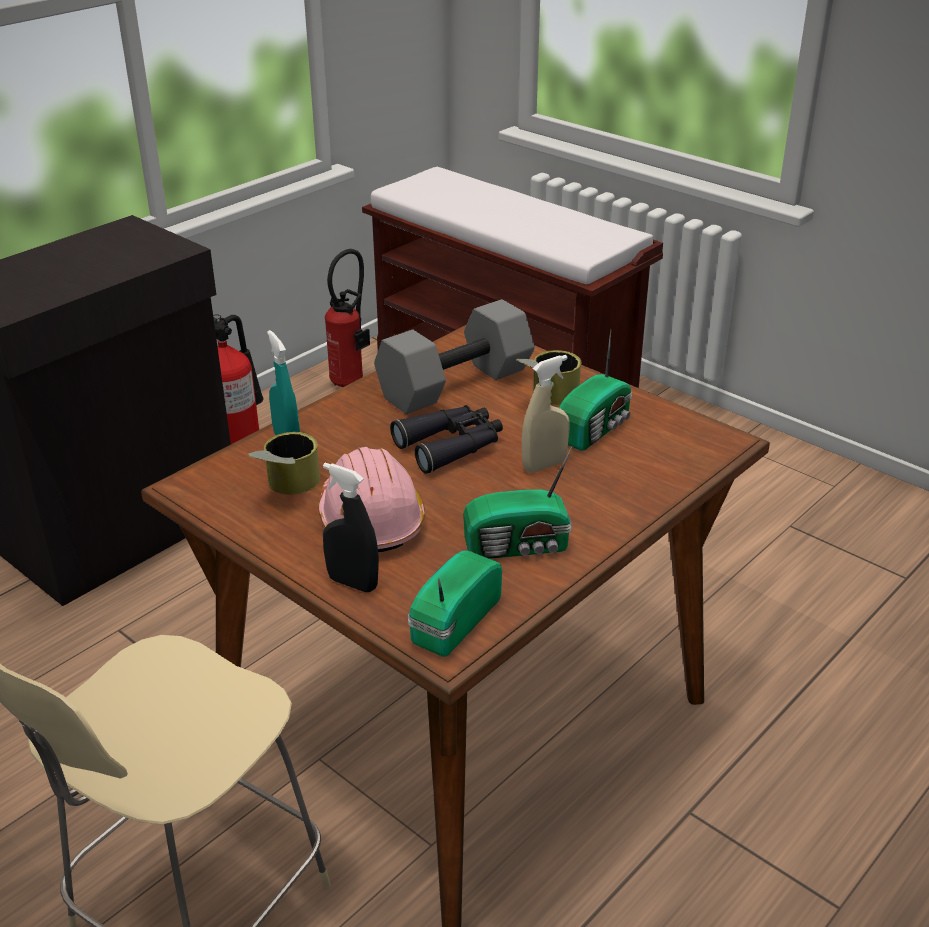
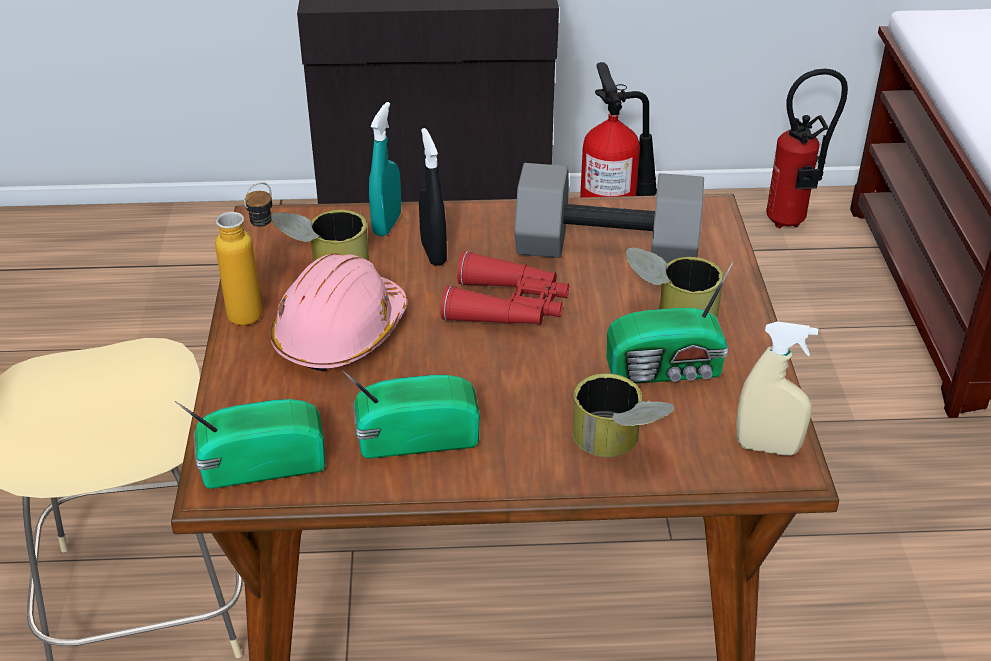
camera: 45 degrees right, 5 degrees up
black spray bottle [323,463,379,592] -> black spray bottle moved to [419,128,447,266]
black binoculars [390,405,503,474] -> red binoculars [440,251,569,325]
radio [463,446,573,559] -> radio turned 135 degrees clockwise [343,371,480,459]
beige spray bottle [522,355,570,473] -> beige spray bottle moved to [736,321,818,456]
none -> bottle [215,182,272,326]
none -> can [572,373,674,457]

